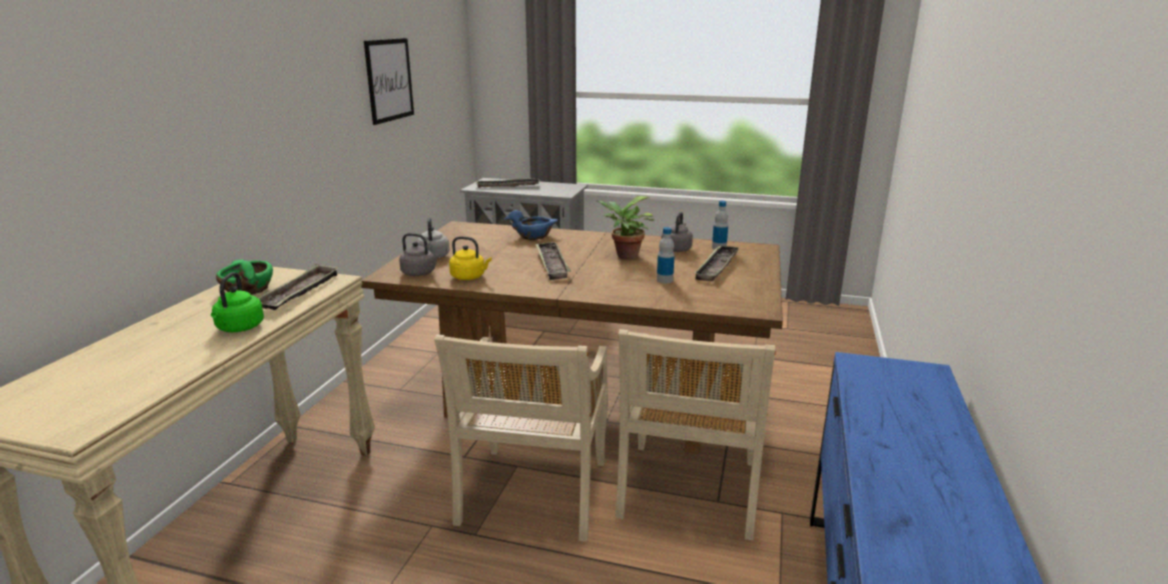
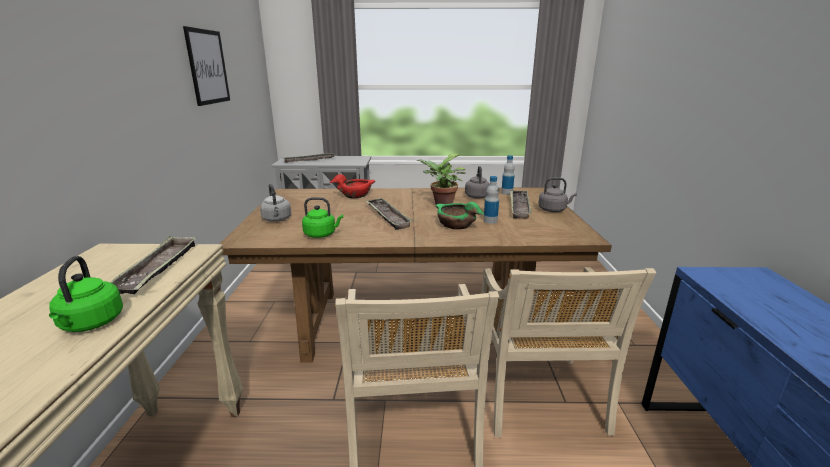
camera: 15 degrees left, 0 degrees up
green bowl [216,259,273,295] -> green bowl moved to [436,202,484,229]
grey kettle [399,233,440,276] -> grey kettle moved to [538,177,577,212]
yellow kettle [449,236,492,280] -> green kettle [302,197,343,238]
blue bowl [503,210,558,240] -> red bowl [330,174,375,199]

